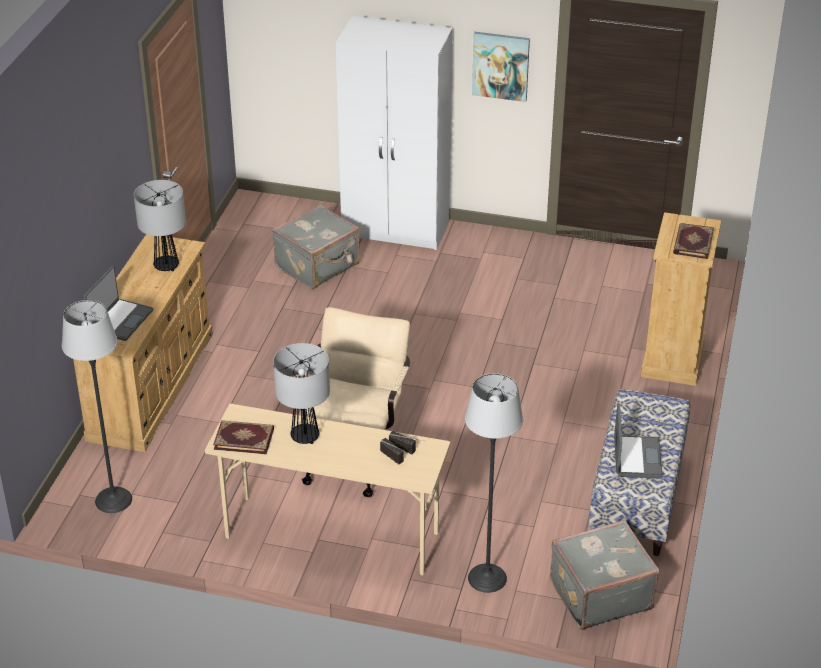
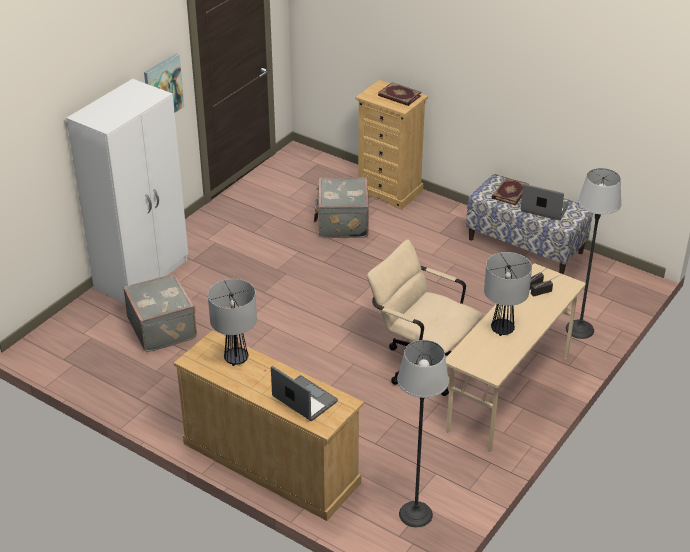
camera: 70 degrees left, 0 degrees up
book [213,420,274,454] -> book moved to [492,178,529,206]
grey suitcase [550,520,659,630] -> grey suitcase moved to [314,177,369,238]

